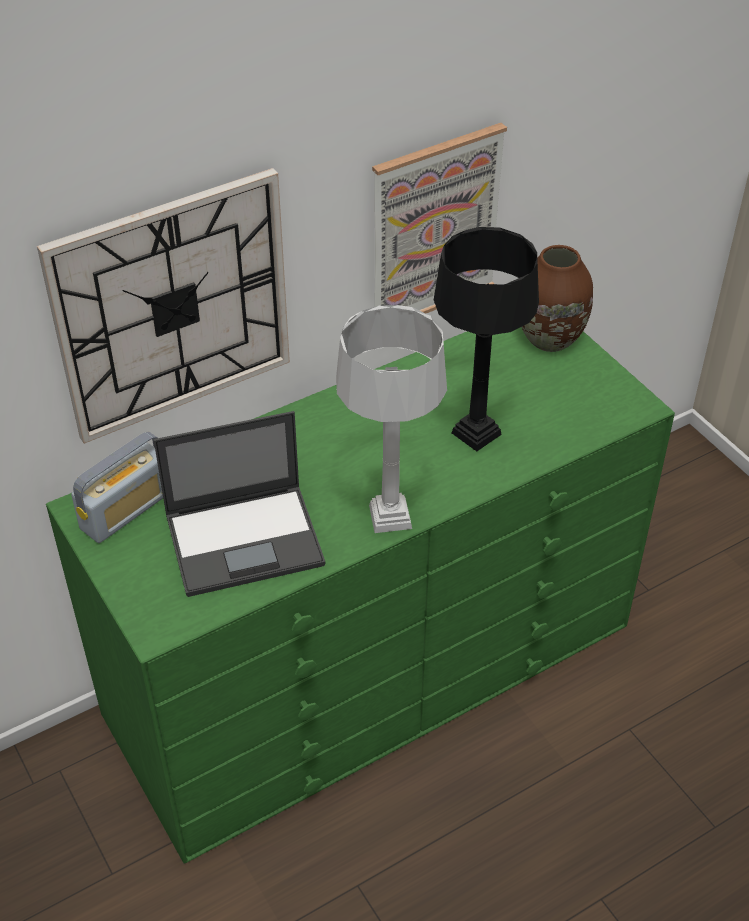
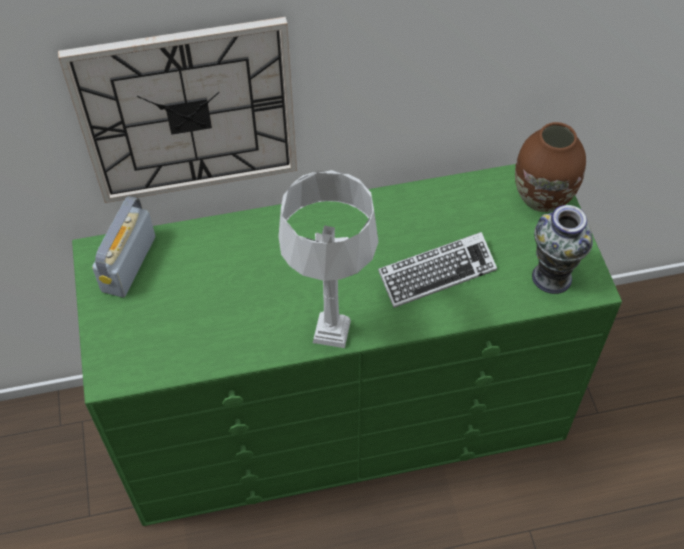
camera: 20 degrees right, 10 degrees up
radio [71,431,163,543] -> radio turned 135 degrees clockwise [92,196,155,297]
laptop [154,411,326,597] -> none
picture [372,123,507,313] -> none
black table lamp [434,227,539,451] -> keyboard [378,232,497,308]
none -> vase [532,205,593,294]

